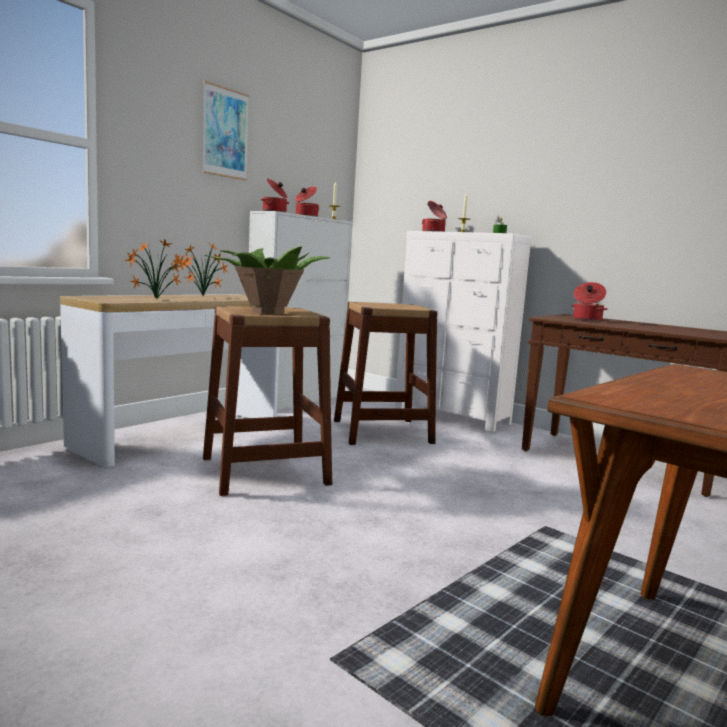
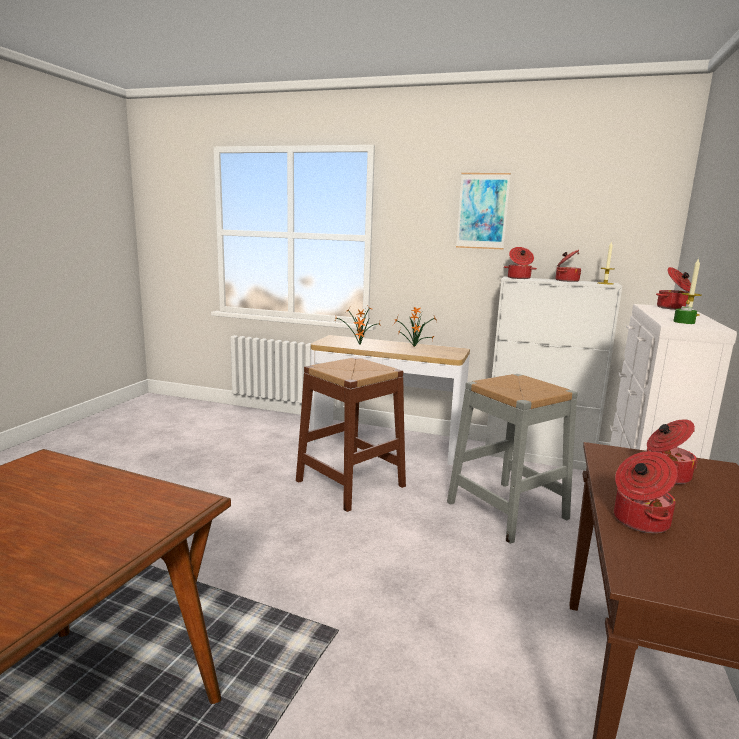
camera: 70 degrees right, 5 degrees up
potted plant [204,246,330,314] -> none
brown stool [334,302,438,445] -> grey stool [447,374,578,544]
none -> cooking pot [614,451,678,533]

